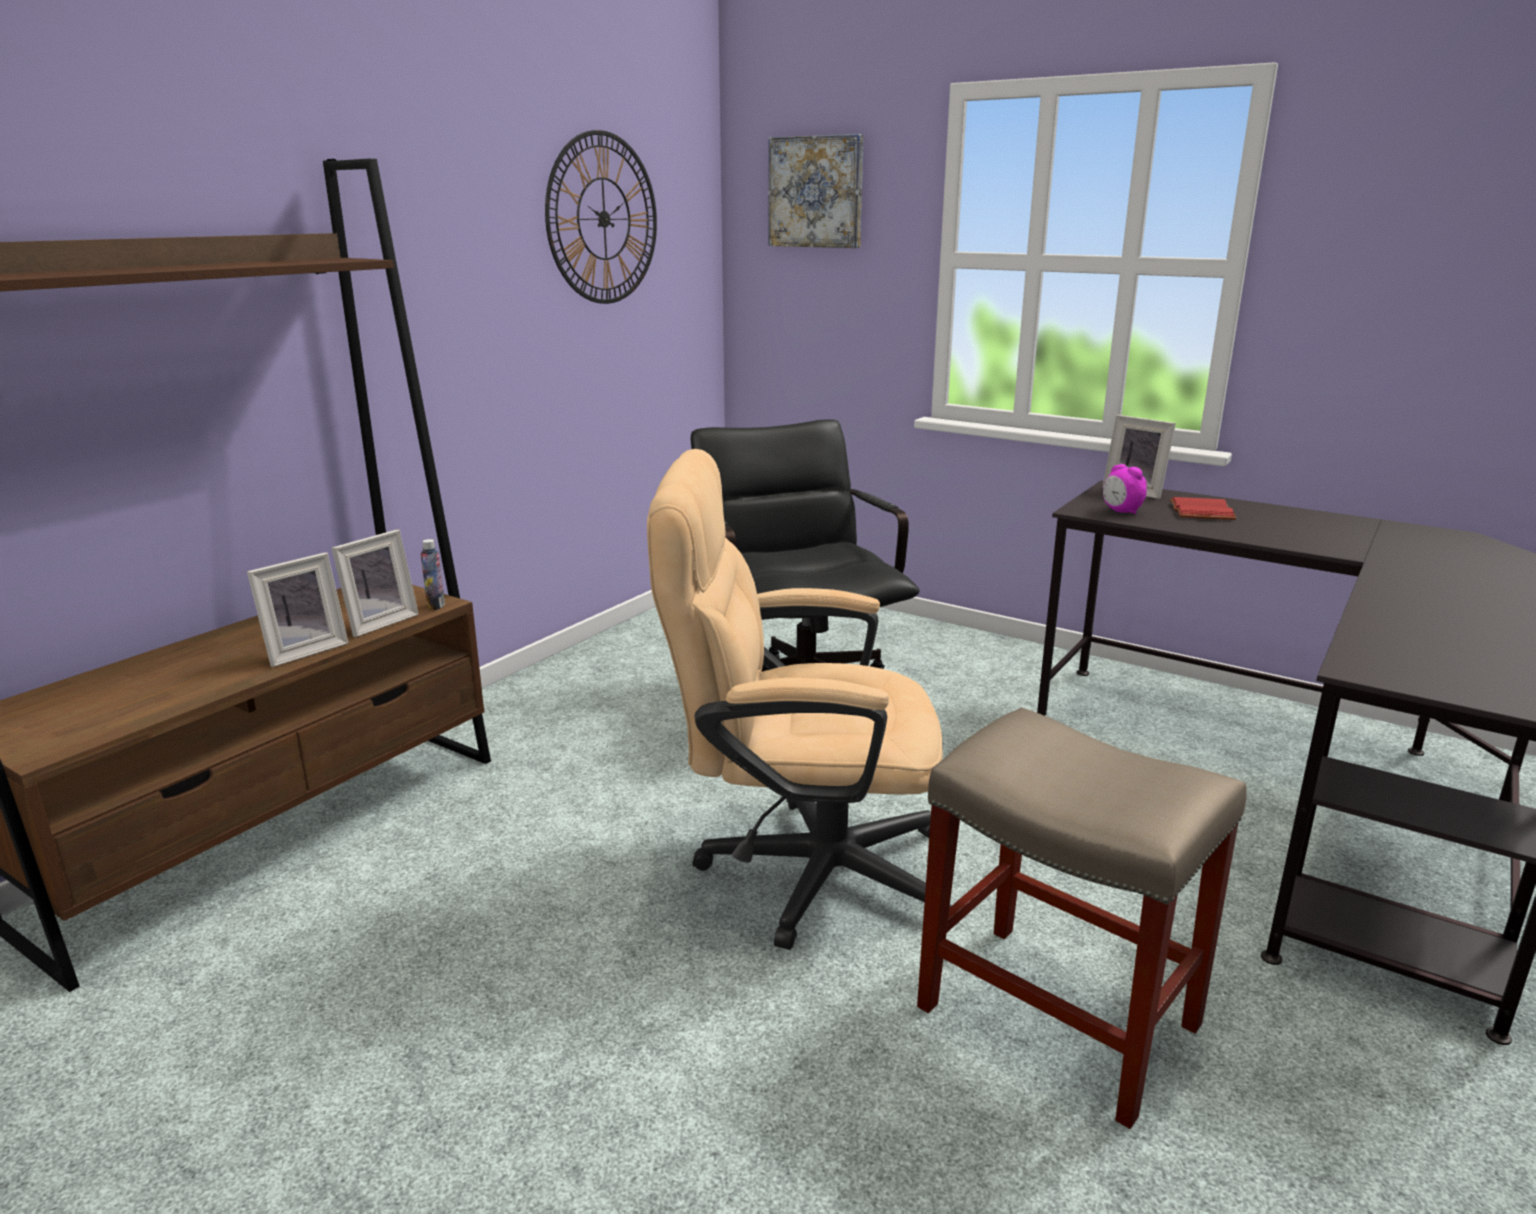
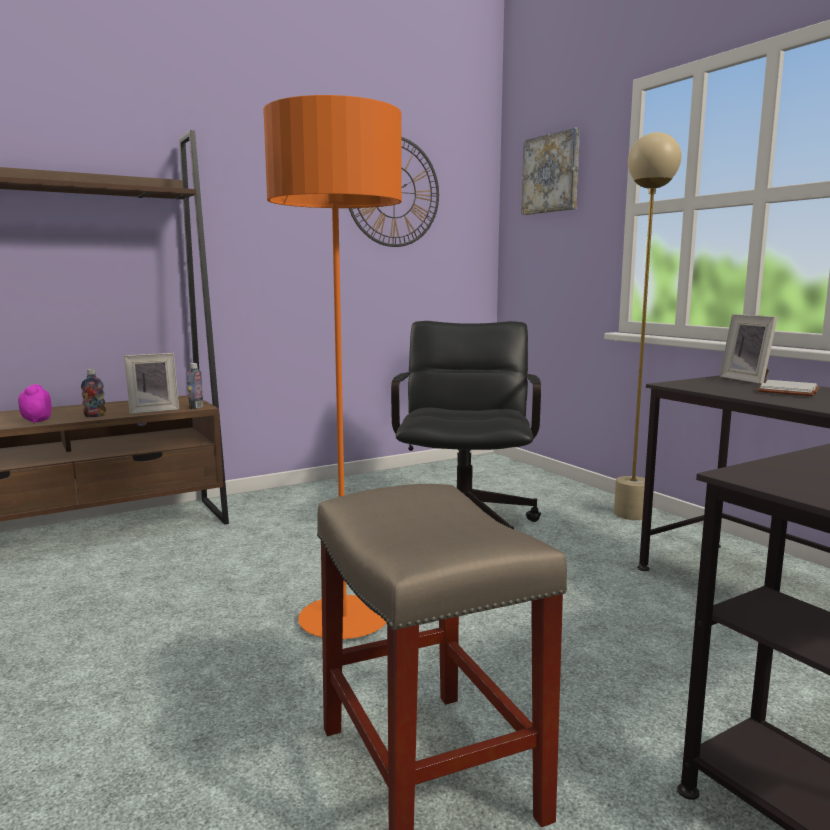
camera: 25 degrees right, 10 degrees down
picture frame [247,552,349,667] -> bottle [81,369,106,417]
beige office chair [647,449,952,950] -> orange floor lamp [263,95,402,639]
alarm clock [1103,464,1147,514] -> alarm clock moved to [18,384,51,423]
red book [1169,497,1237,520] -> white book [758,380,820,396]
none -> beige floor lamp [614,132,682,520]

